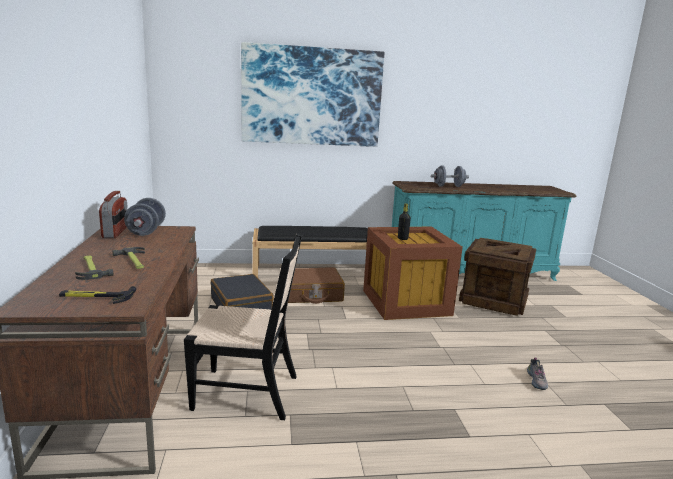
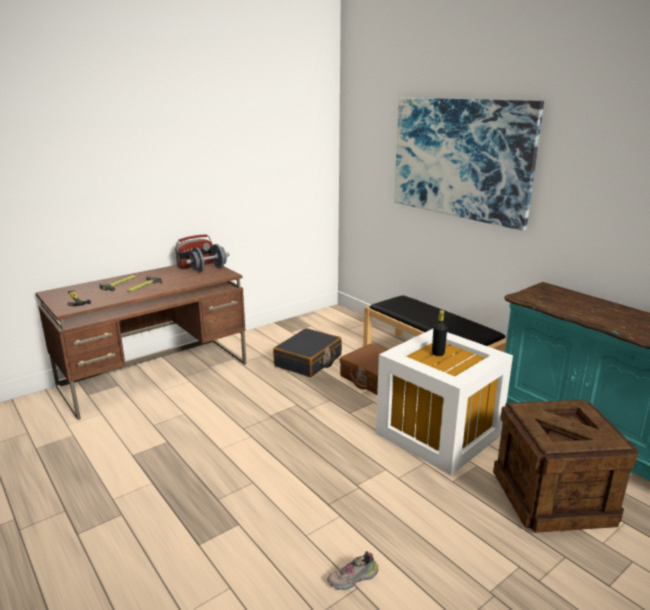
camera: 60 degrees right, 5 degrees up
chair [184,234,302,420] -> none
brown storage box [363,227,463,320] -> white storage box [376,329,513,475]
grey dumbbell [431,165,469,187] -> none

